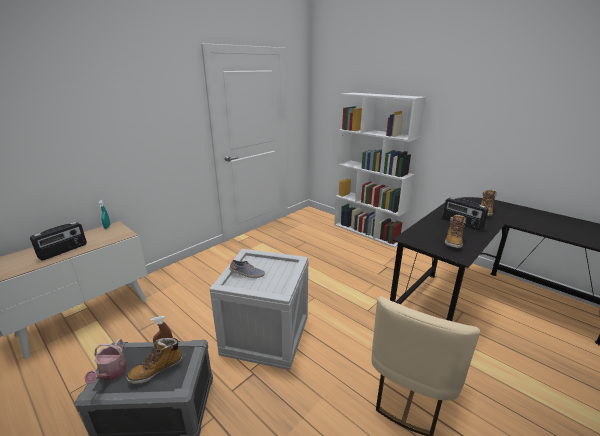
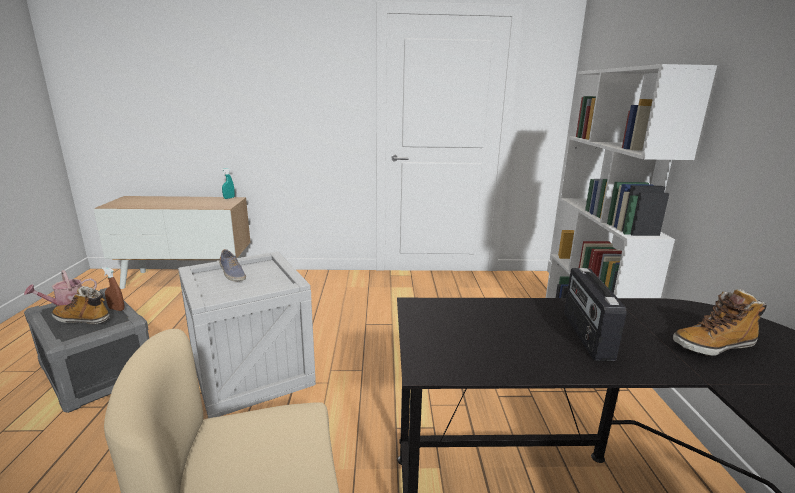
camera: 45 degrees right, 5 degrees down
radio [30,222,87,261] -> none
boot [445,215,466,248] -> none

